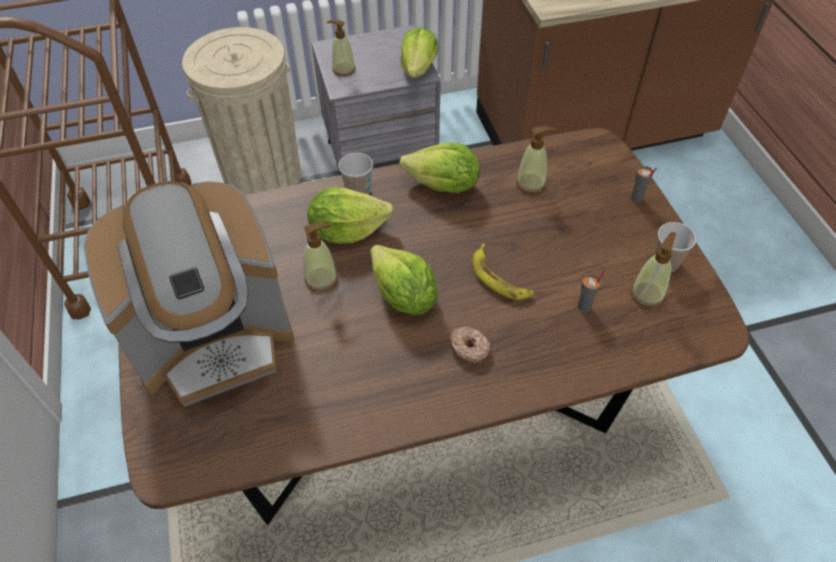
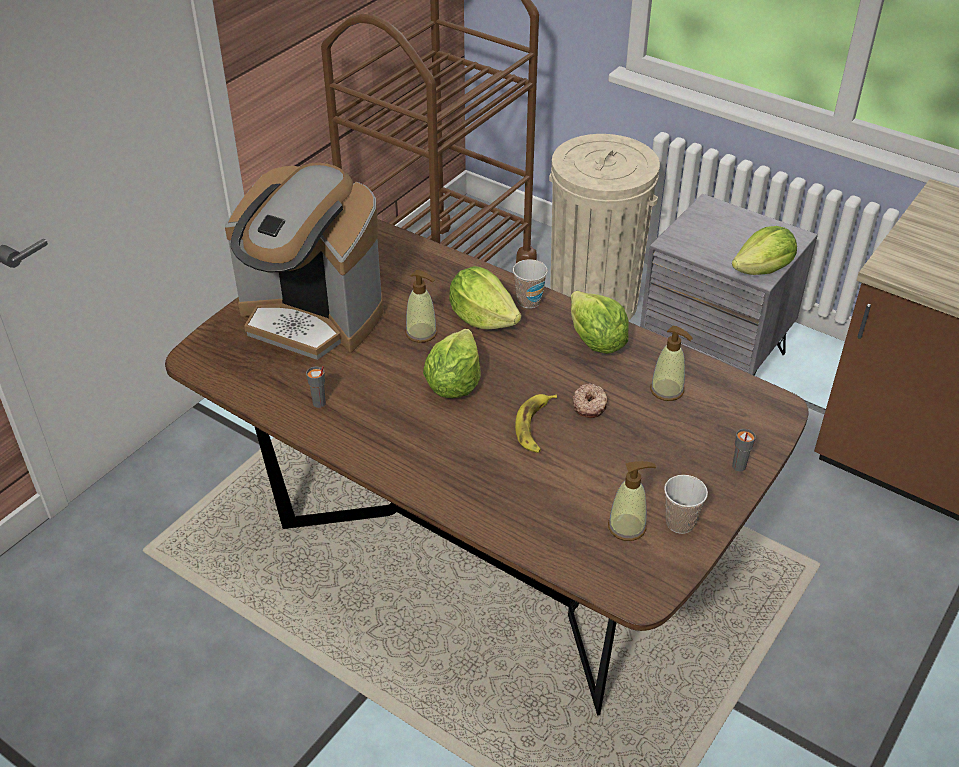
camera: 50 degrees right, 10 degrees down
soap dispenser [327,20,355,76] -> none
donut [450,326,491,364] -> donut moved to [572,383,608,418]
grey cup [578,270,606,312] -> grey cup moved to [306,366,326,408]

